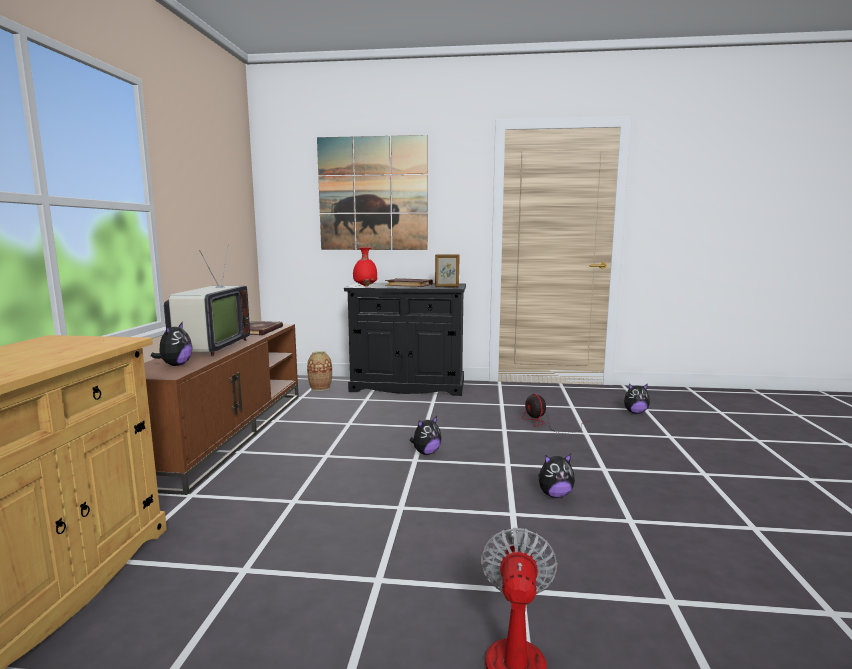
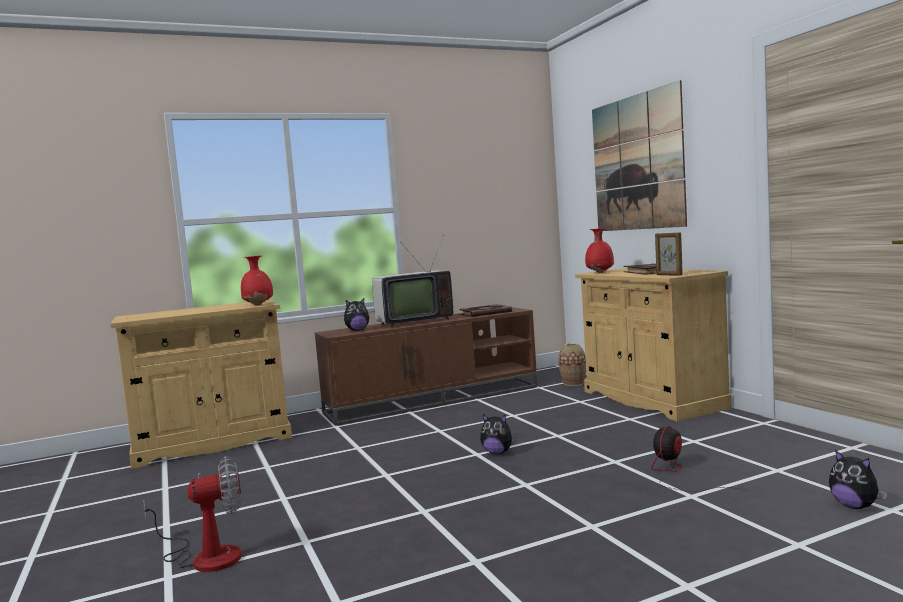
camera: 60 degrees right, 5 degrees down
black cabinet [344,283,466,396] -> beige cabinet [575,268,732,421]
plush toy [538,454,575,498] -> none
none -> red vase [241,256,273,306]

